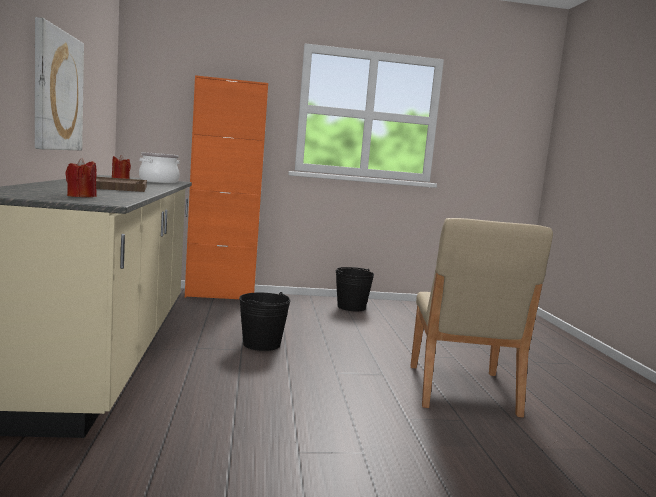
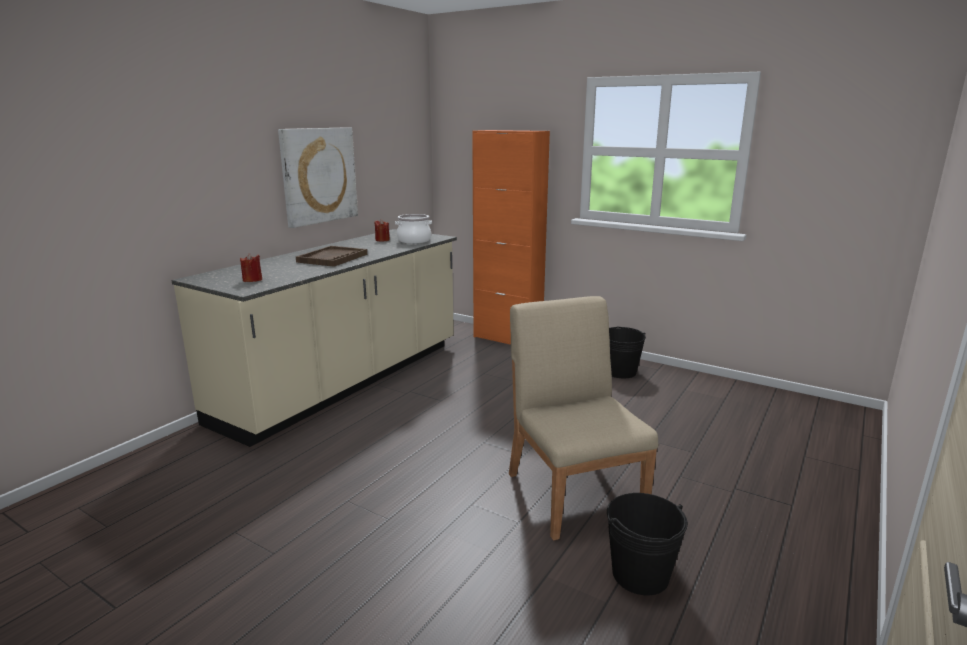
camera: 40 degrees right, 10 degrees up
black bucket [239,292,291,351] -> black bucket moved to [607,493,688,595]
beige chair [410,218,553,418] -> beige chair turned 120 degrees clockwise [509,296,658,540]

